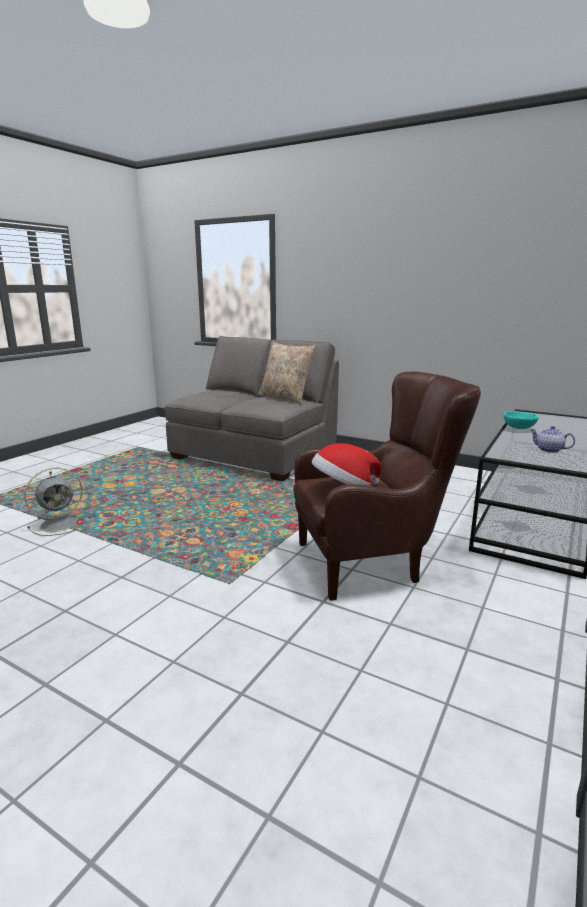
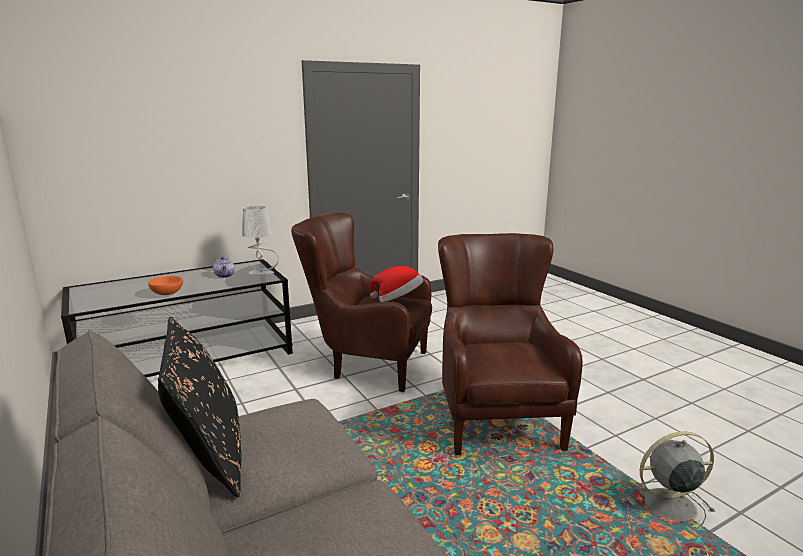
camera: 150 degrees left, 0 degrees up
beige pillow [258,341,316,404] -> black pillow [158,317,242,498]
turquoise bowl [503,411,539,429] -> orange bowl [148,276,183,295]
none -> grey table lamp [242,206,279,275]
none -> brown armchair [438,233,583,455]

